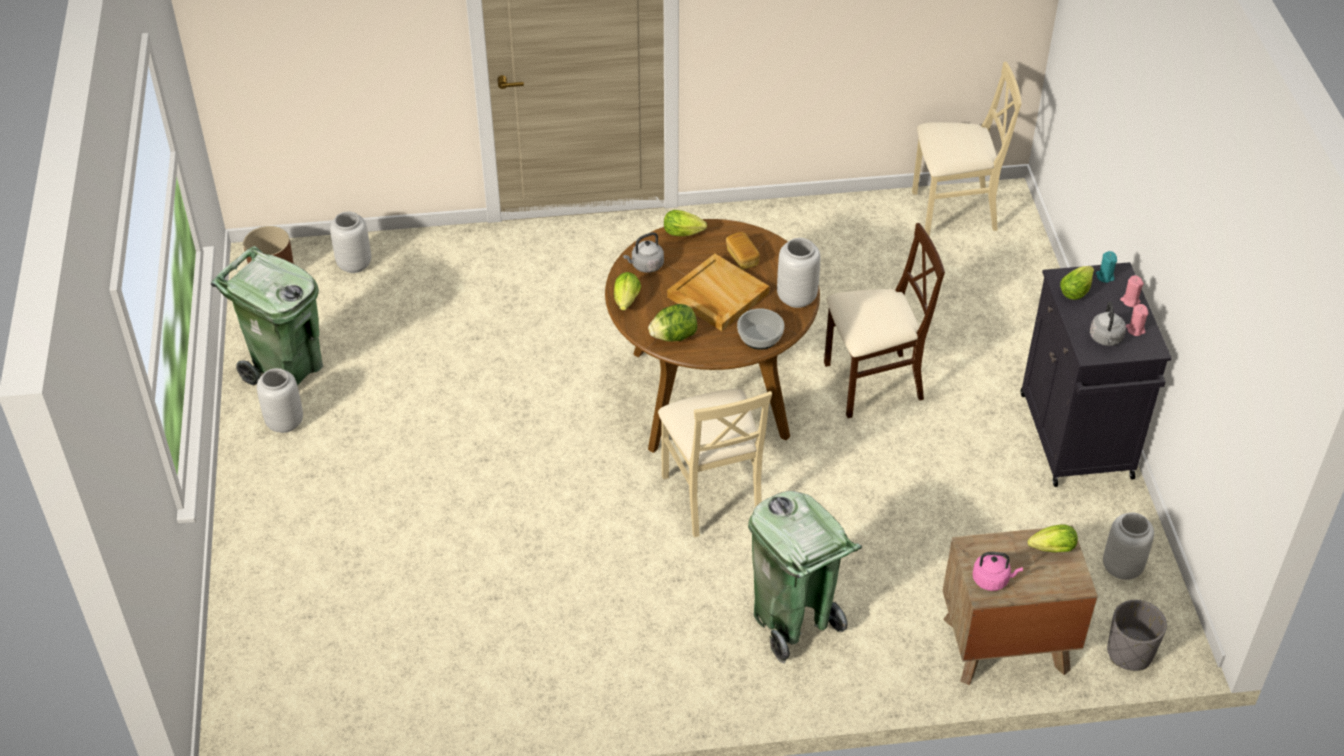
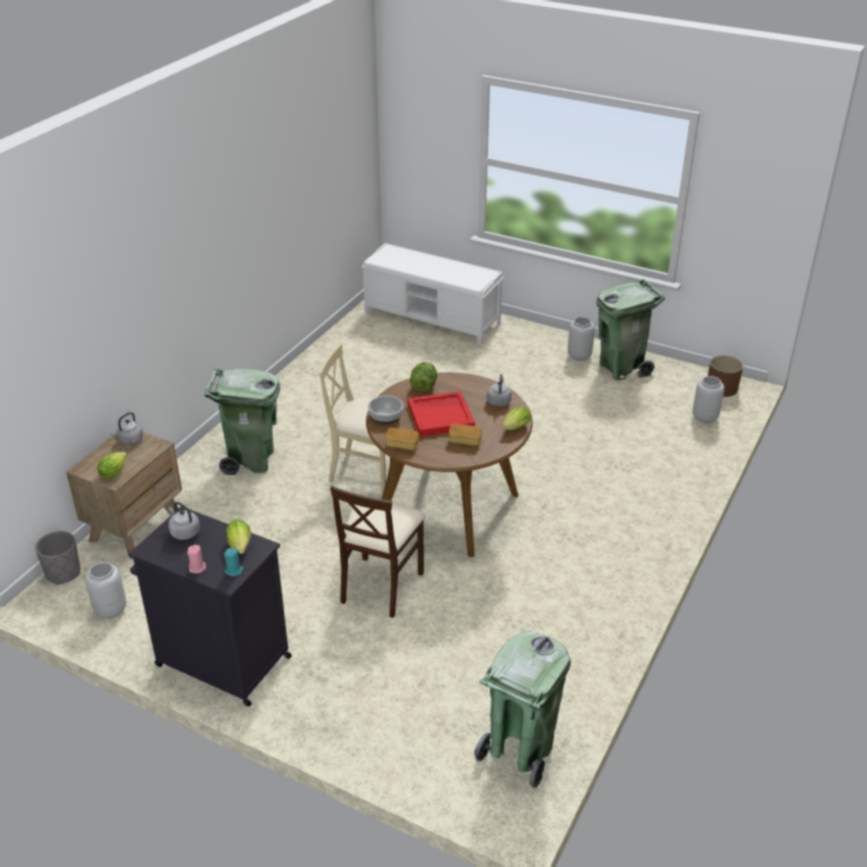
camera: 125 degrees right, 10 degrees down
lettuce [614,272,641,311] -> none
beige tray [667,254,769,331] -> red tray [408,391,475,436]
grey vase [777,238,820,308] -> bread [385,428,419,450]
beige chair [912,62,1022,237] -> green trash can [474,632,571,788]
pink kettle [972,552,1023,591] -> grey kettle [111,412,143,445]
pink candle [1126,304,1148,336] -> none
none -> white bench [361,243,504,345]

